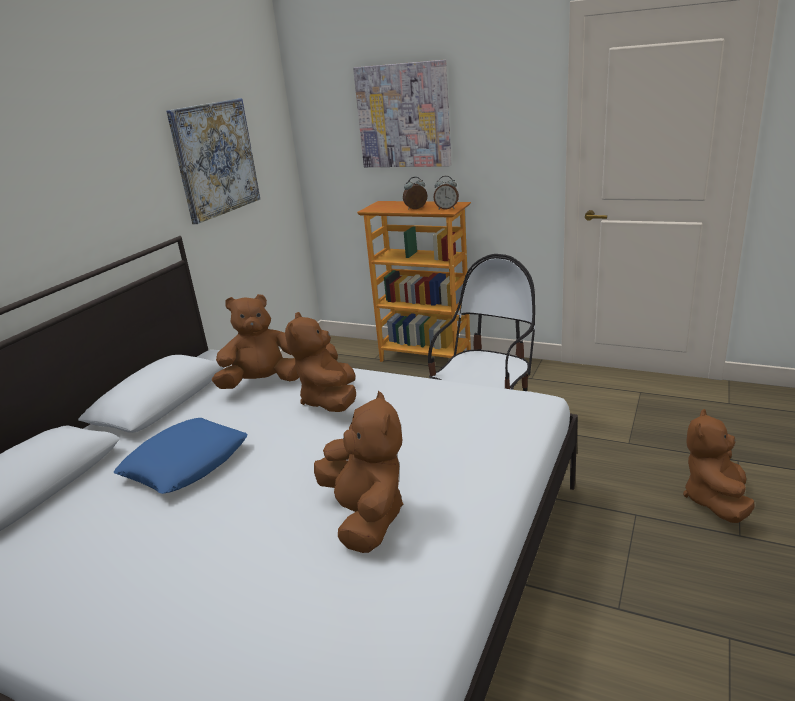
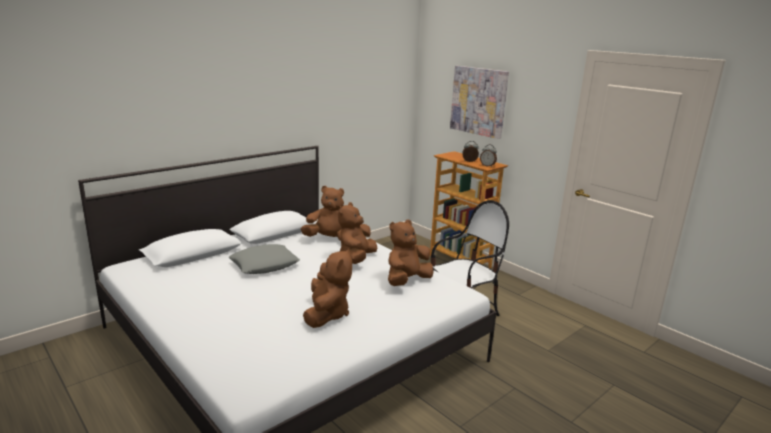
camera: 20 degrees right, 5 degrees down
blue pillow [114,418,247,494] -> grey pillow [229,244,300,274]
picture [166,98,260,224] -> none
brown plush toy [683,409,755,523] -> brown plush toy moved to [388,219,434,286]

